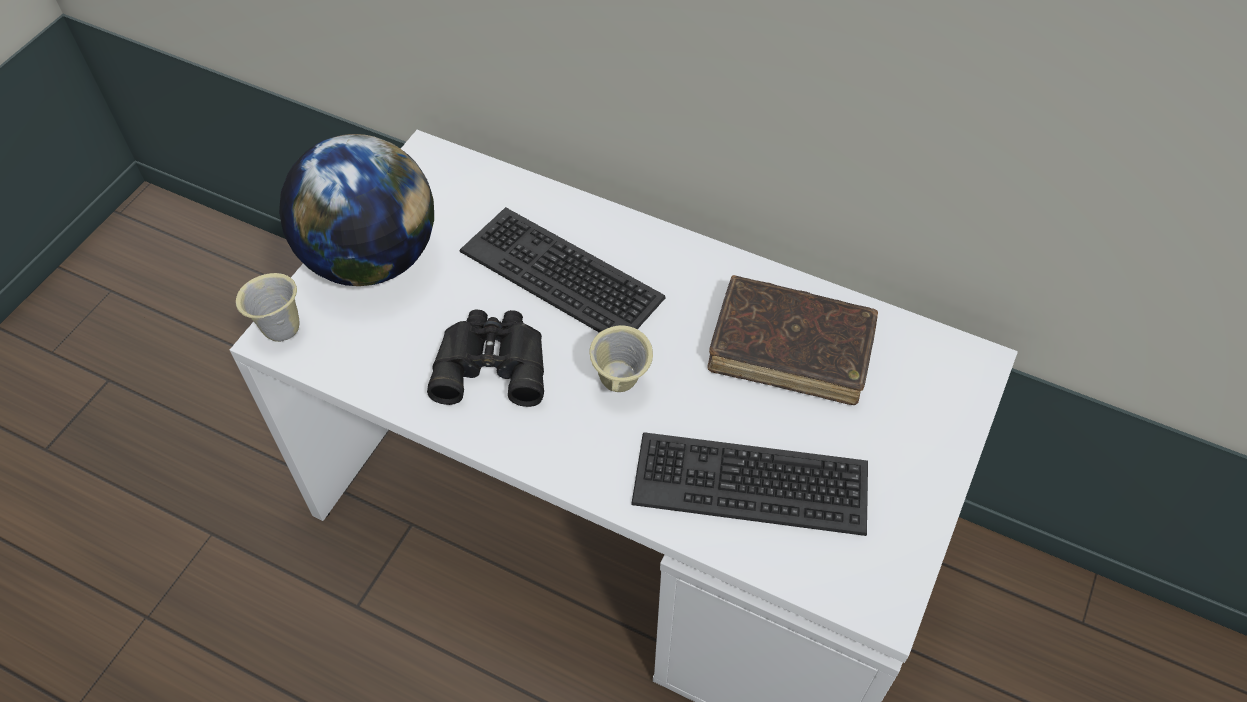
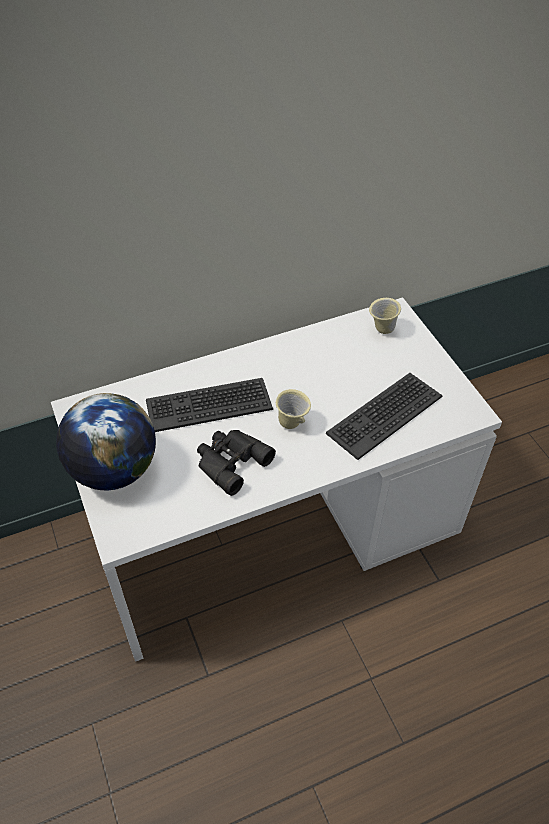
camera: 50 degrees left, 5 degrees down
beige mug [236,273,299,342] -> beige mug moved to [369,298,401,334]
brown book [707,275,878,405] -> none

